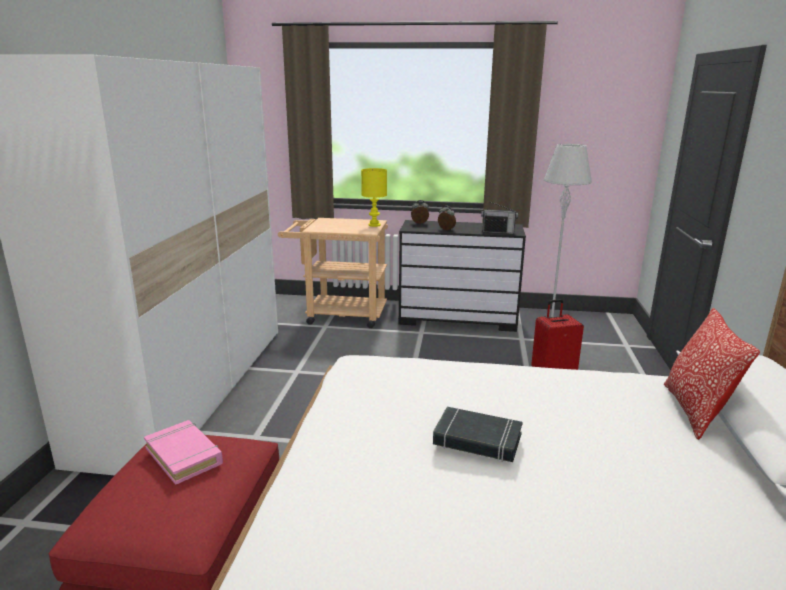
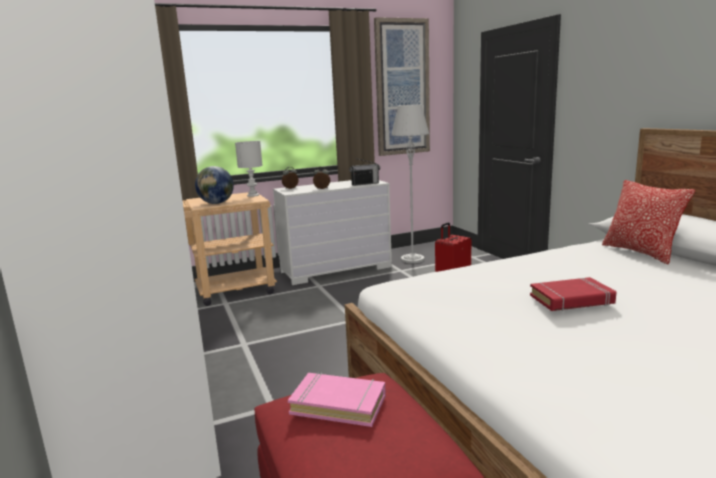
camera: 30 degrees left, 5 degrees down
yellow table lamp [361,168,387,227] -> white table lamp [235,141,263,197]
black dresser [398,220,526,332] -> white dresser [273,180,392,285]
black book [433,407,523,462] -> red book [530,277,616,311]
none -> globe [195,166,234,204]
none -> picture [374,17,430,156]

